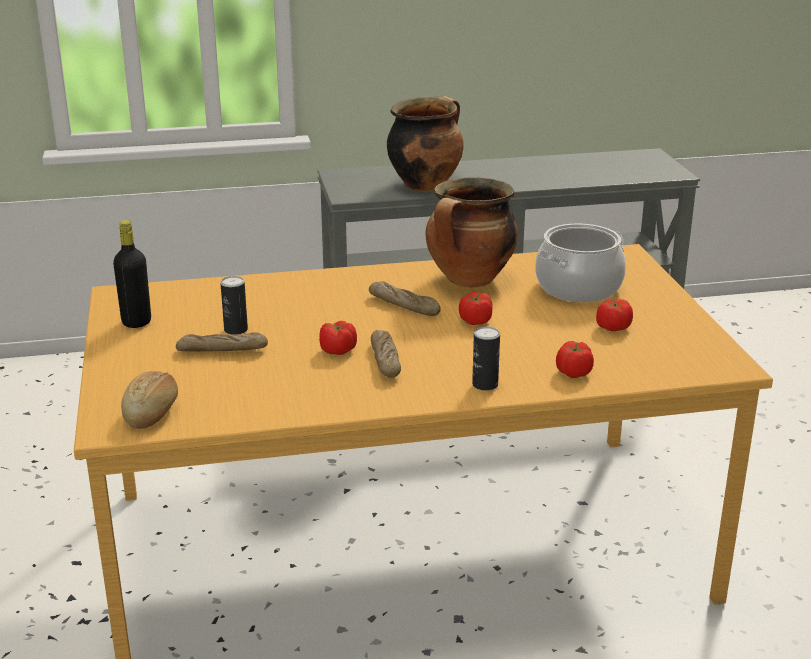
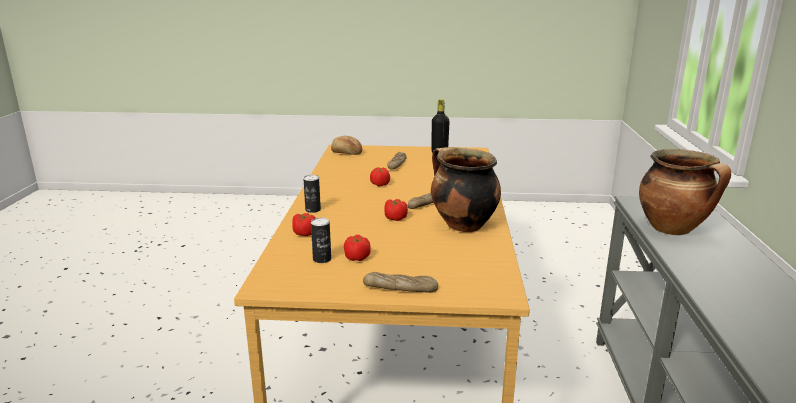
camera: 105 degrees right, 5 degrees down
can [220,276,248,335] -> can moved to [311,217,331,263]
bread [371,330,401,378] -> bread moved to [363,272,438,292]
cooking pot [535,223,626,302] -> none

